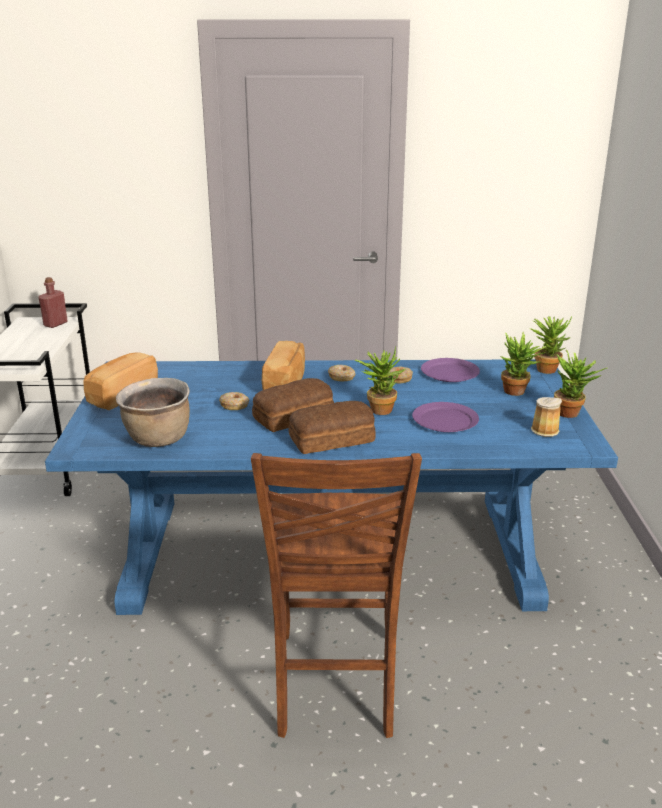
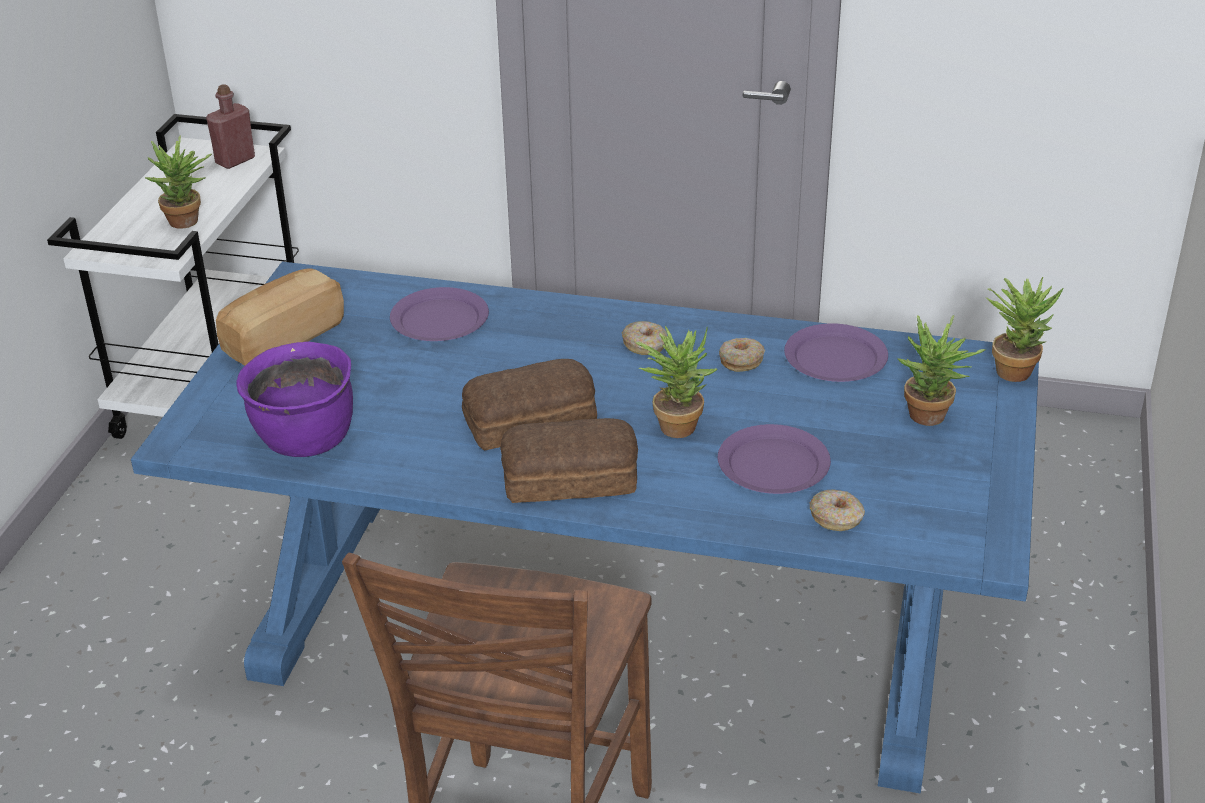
camera: 15 degrees right, 10 degrees up
brown cooking pot [116,378,190,447] -> purple cooking pot [236,342,353,457]
donut [219,392,249,410] -> donut moved to [810,489,865,531]
bread [262,341,305,390] -> none
mug [531,397,562,437] -> none
potted plant [554,350,607,418] -> potted plant moved to [144,135,212,229]
none -> purple plate [390,287,489,341]

